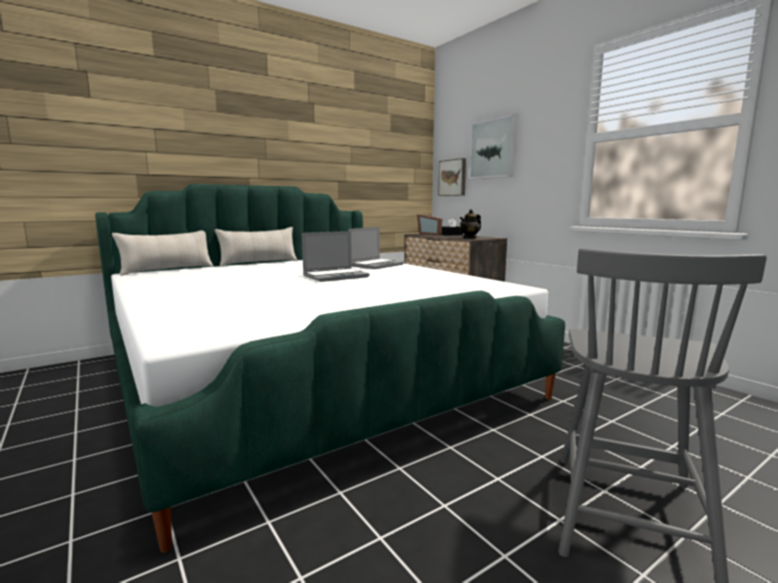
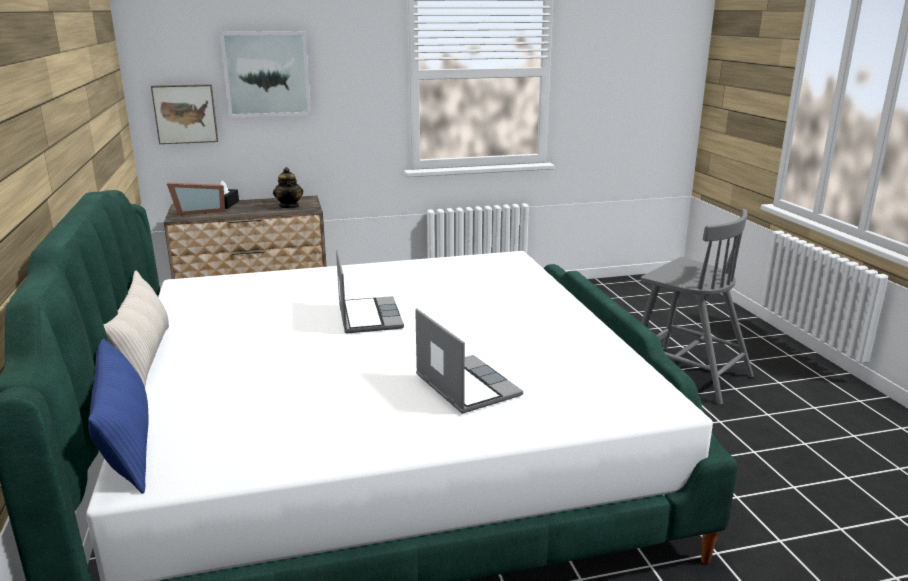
camera: 70 degrees left, 10 degrees up
beige pillow [112,230,213,276] -> blue pillow [88,339,149,494]
laptop [349,227,404,269] -> laptop moved to [415,308,523,414]

